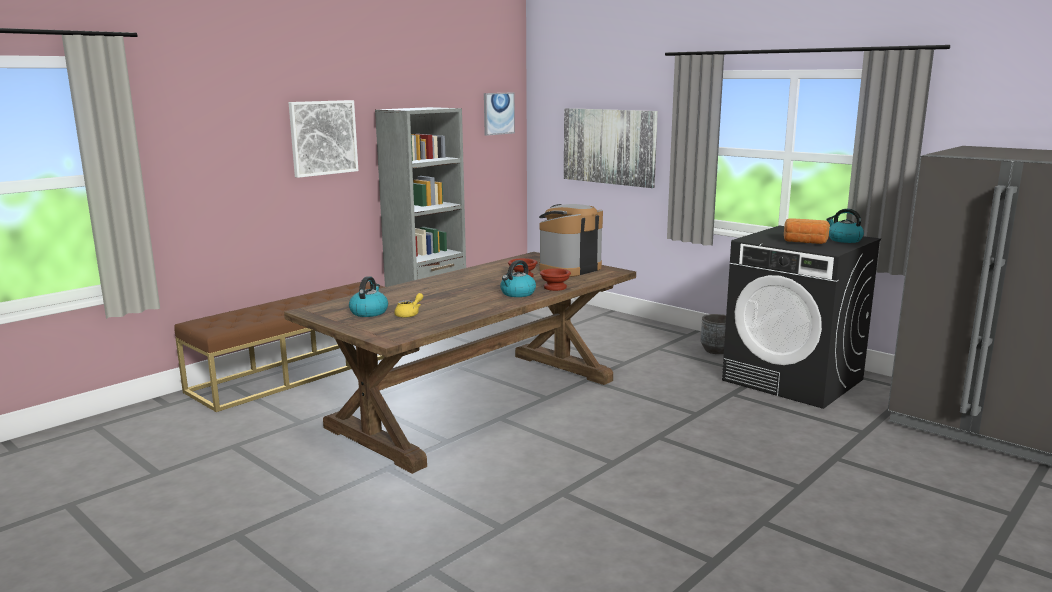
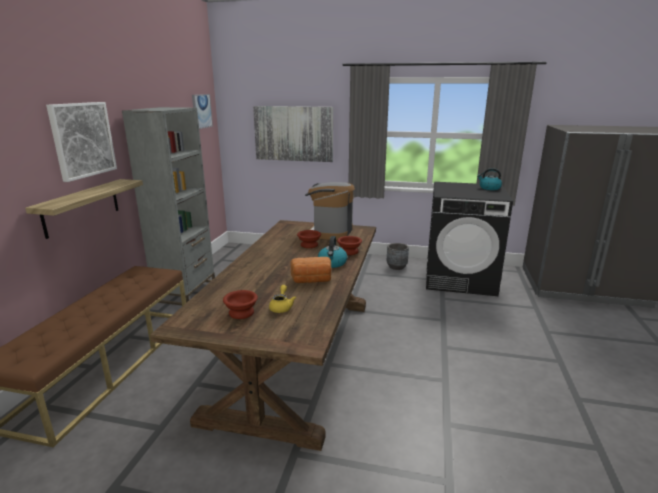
camera: 30 degrees left, 5 degrees up
kettle [349,276,388,317] -> brown bowl [223,290,258,319]
bread [784,218,830,244] -> bread moved to [290,257,331,283]
none -> shelf [25,179,143,239]

